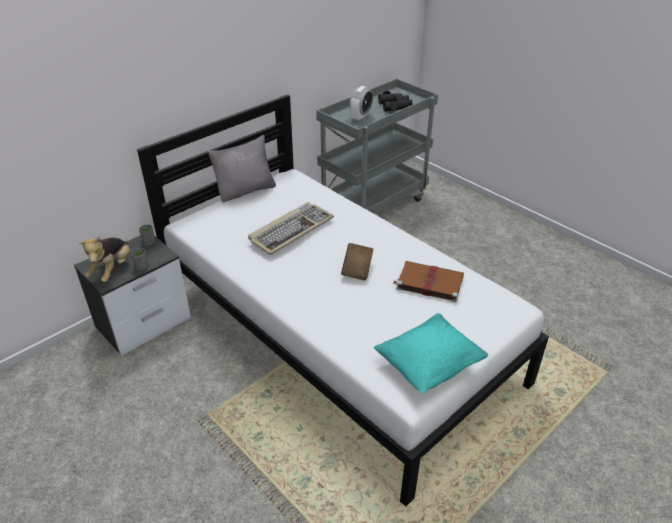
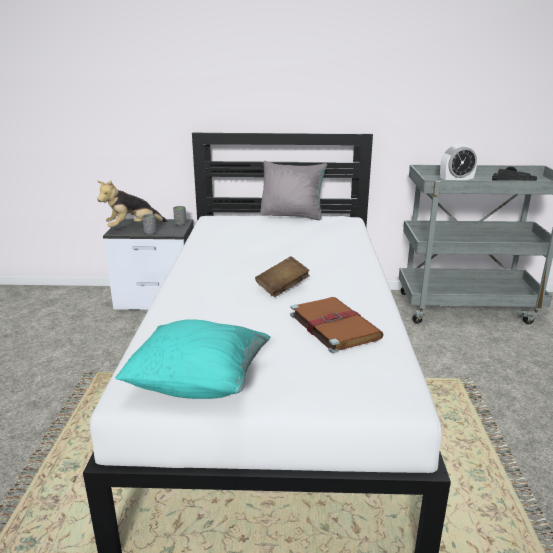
camera: 45 degrees right, 15 degrees down
keyboard [248,202,334,255] -> none

